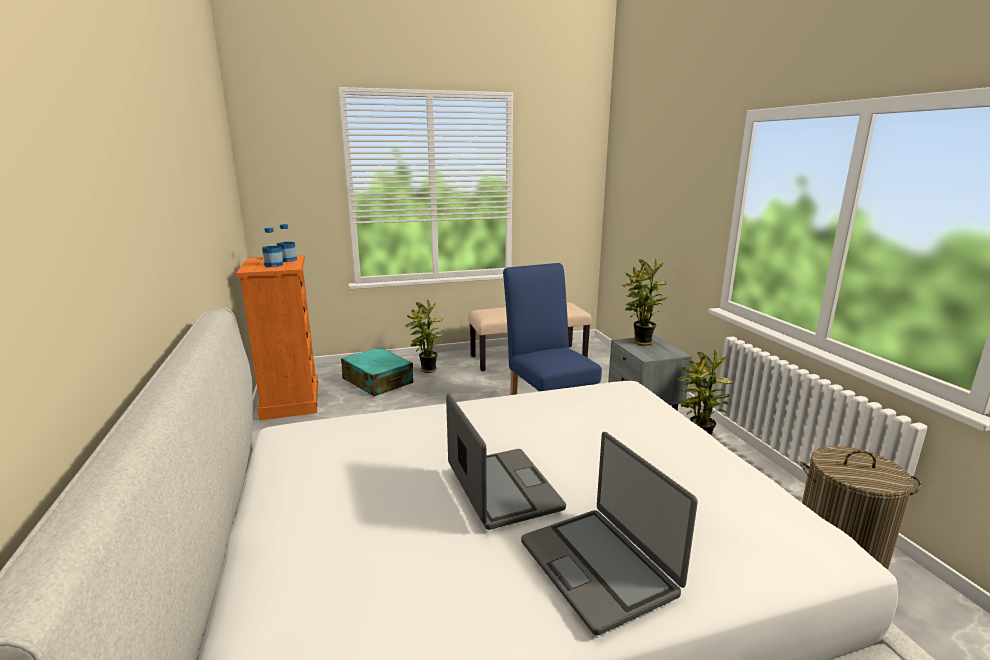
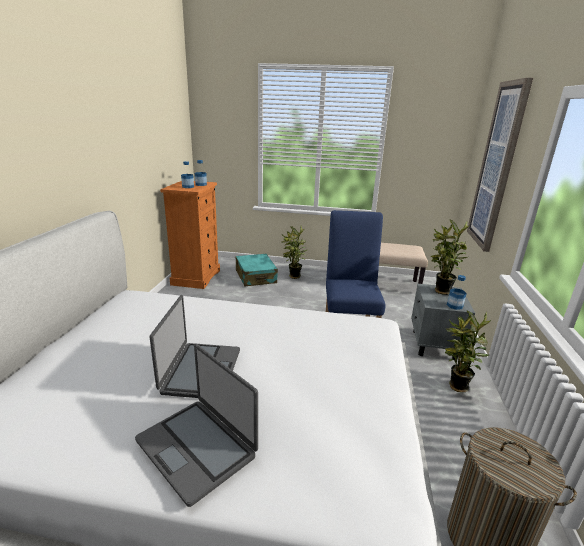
camera: 25 degrees right, 5 degrees up
laptop [521,432,698,635] -> laptop turned 45 degrees counterclockwise [135,344,258,507]
none -> bottle [447,275,467,310]
none -> picture [467,78,533,252]

